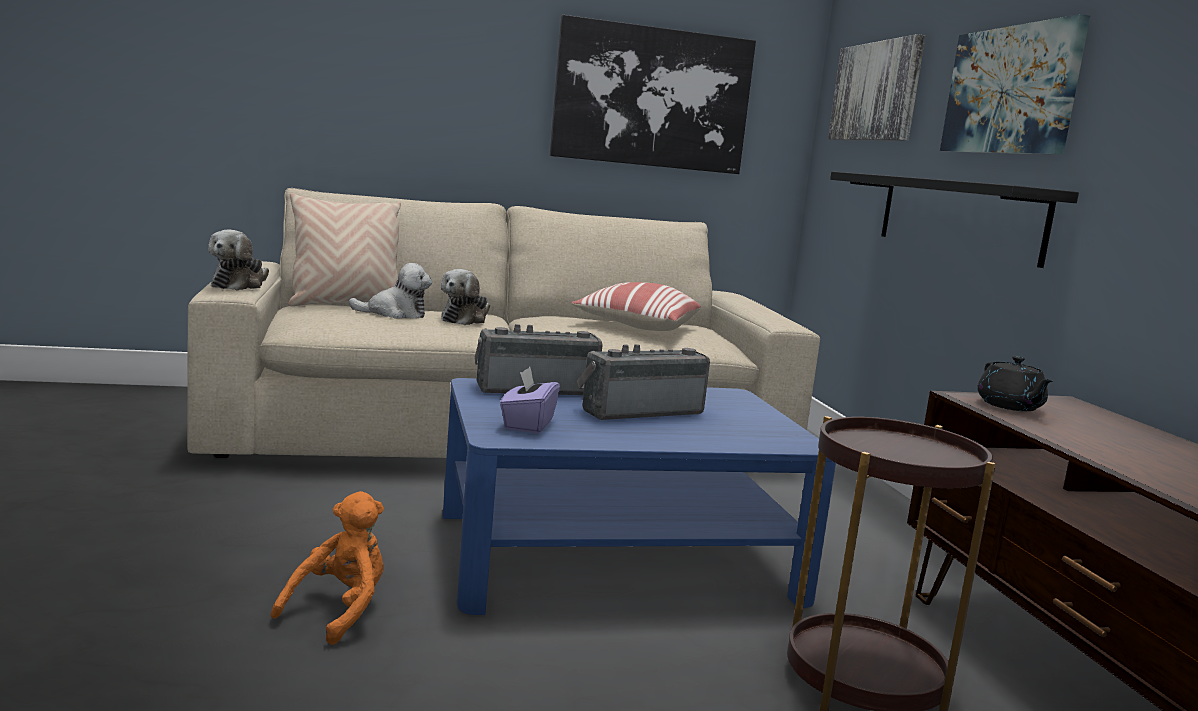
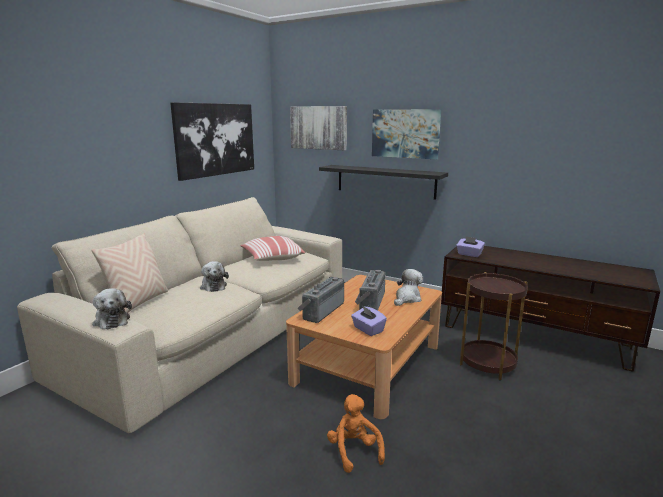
camera: 45 degrees left, 5 degrees up
plush toy [349,263,432,319] -> plush toy moved to [394,269,423,306]
blue coffee table [443,378,836,615] -> brown coffee table [286,275,442,419]
black teapot [977,356,1053,411] -> purple tissue box [456,236,485,257]

